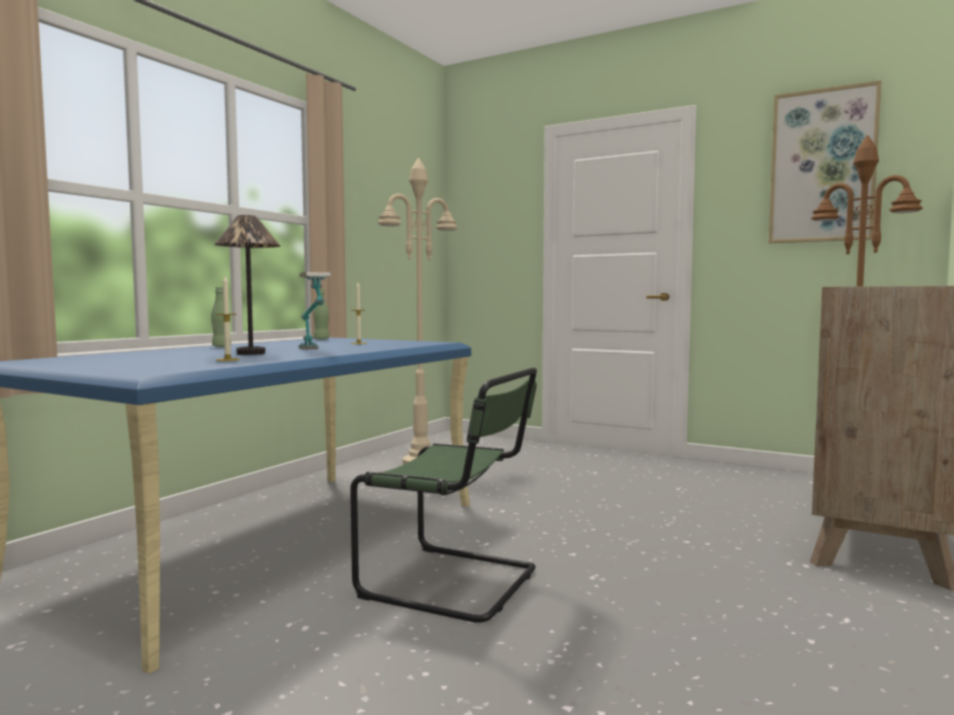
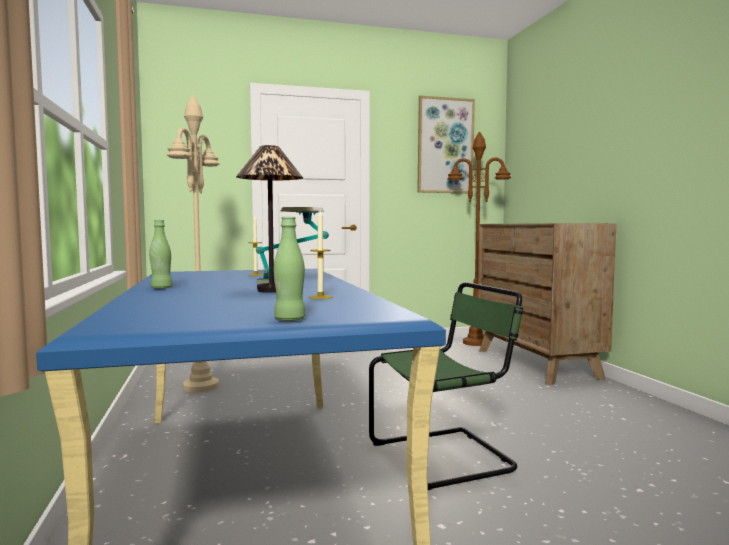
camera: 45 degrees left, 0 degrees up
green bottle [314,289,329,340] -> green bottle moved to [274,217,305,321]

